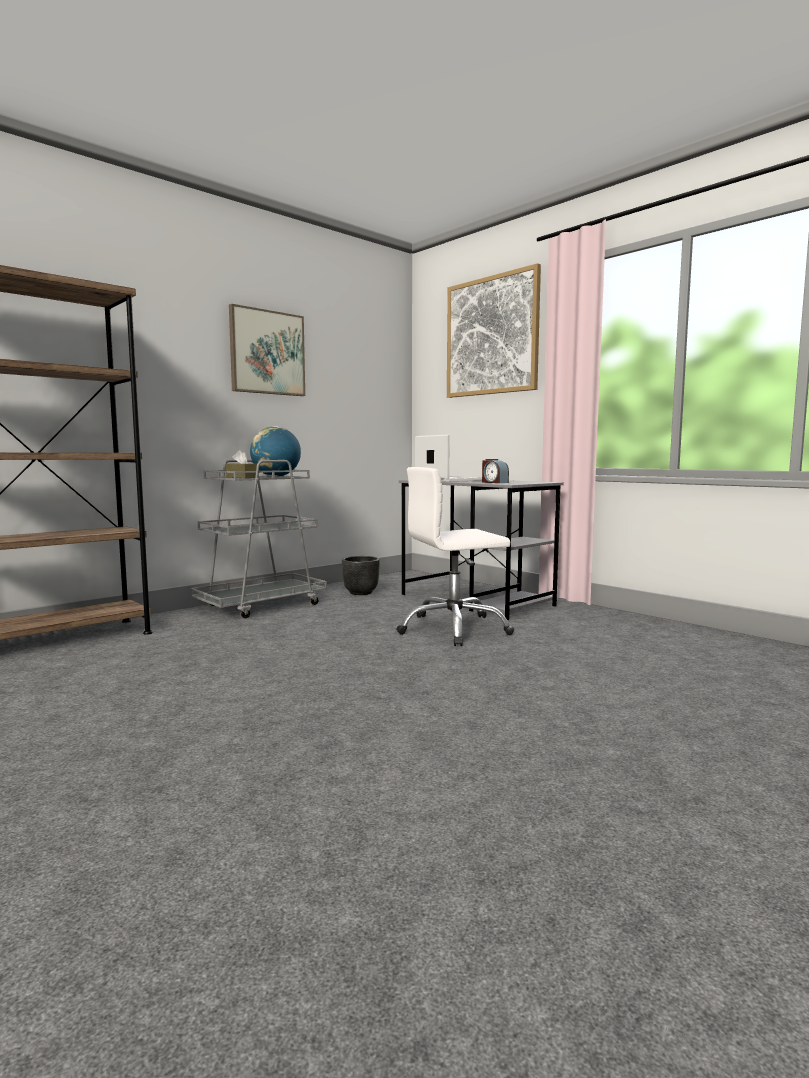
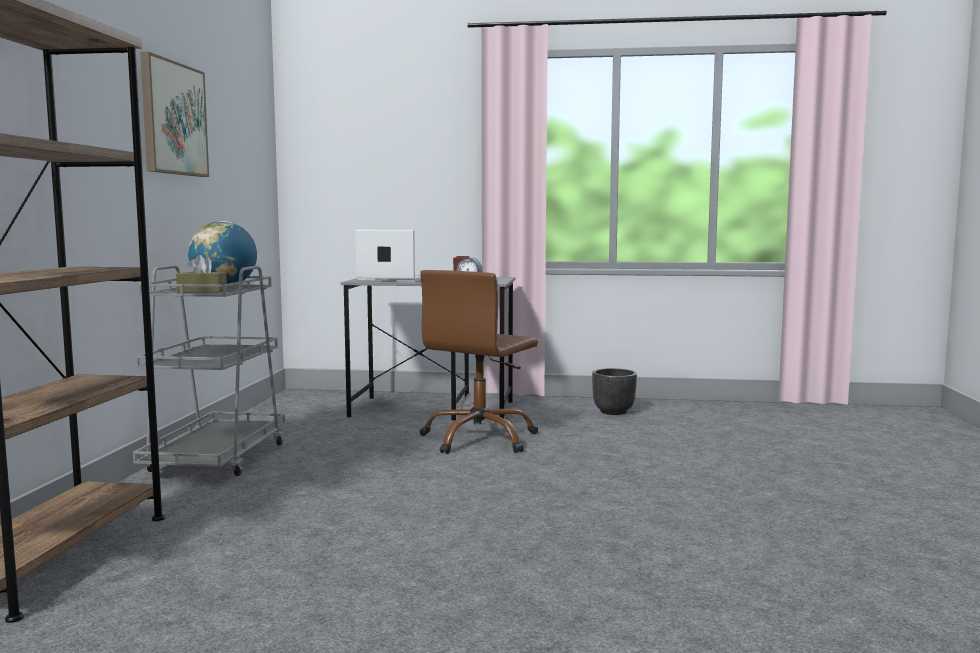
camera: 40 degrees left, 0 degrees up
black planter [342,556,380,595] -> black planter moved to [592,368,637,415]
white office chair [397,467,514,646] -> brown office chair [419,270,538,454]
picture [447,263,541,398] -> none

